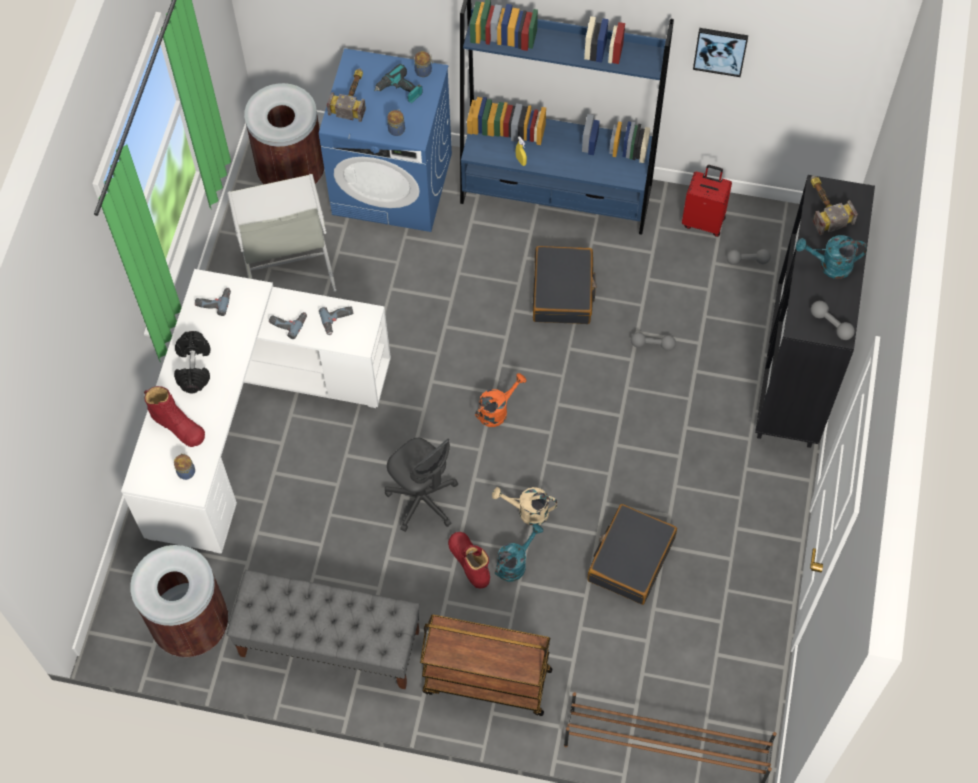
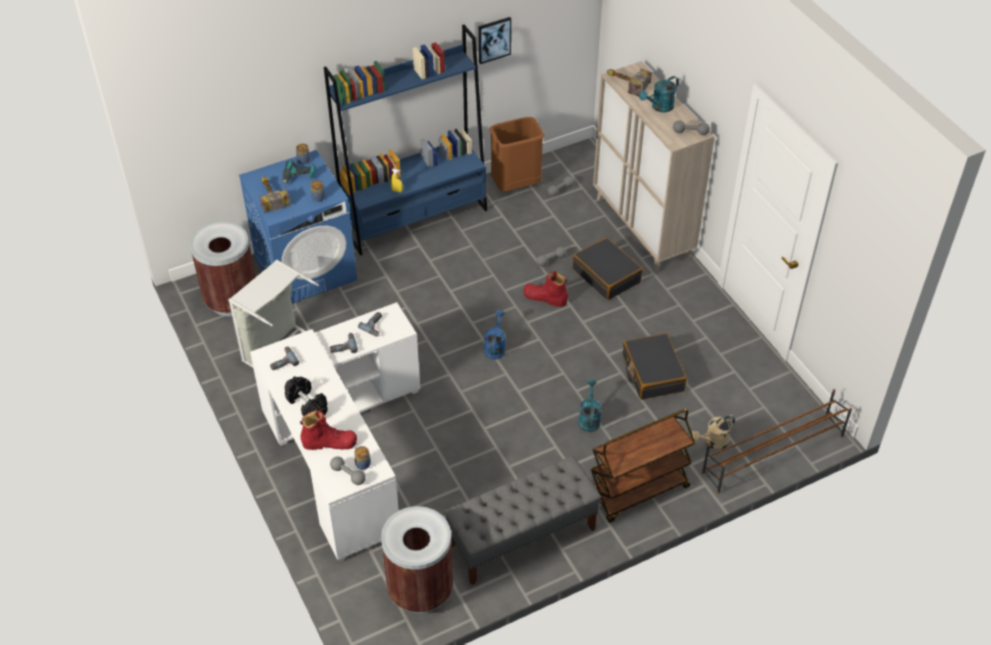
camera: 40 degrees left, 15 degrees down
grey office chair [385,438,458,532] -> none
red boot [448,532,490,589] -> red boot moved to [524,271,568,307]
orange watering can [475,373,526,427] -> blue watering can [484,310,506,360]
beige watering can [492,487,557,525] -> beige watering can moved to [692,415,735,450]
black suitcase [533,246,597,324] -> black suitcase moved to [573,237,643,300]
red suitcase [682,165,732,237] -> brown trash can [490,117,544,191]
black cabinet [755,175,875,448] -> beige cabinet [593,61,715,271]
none -> grey dumbbell [330,457,366,485]

